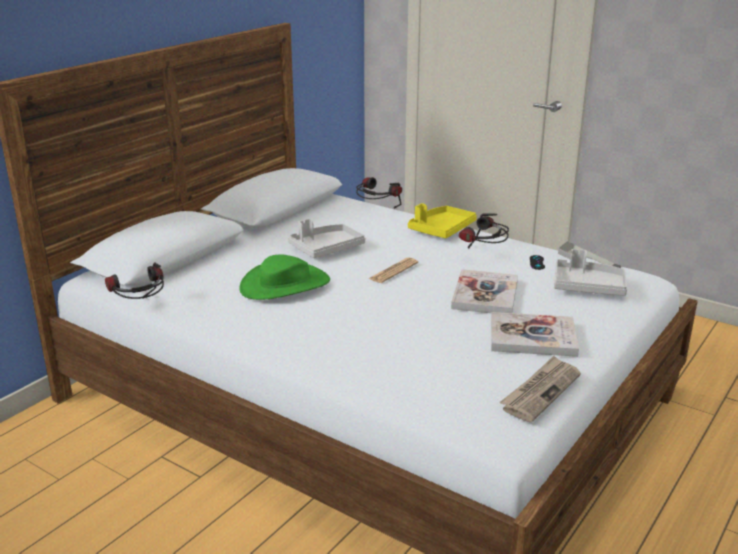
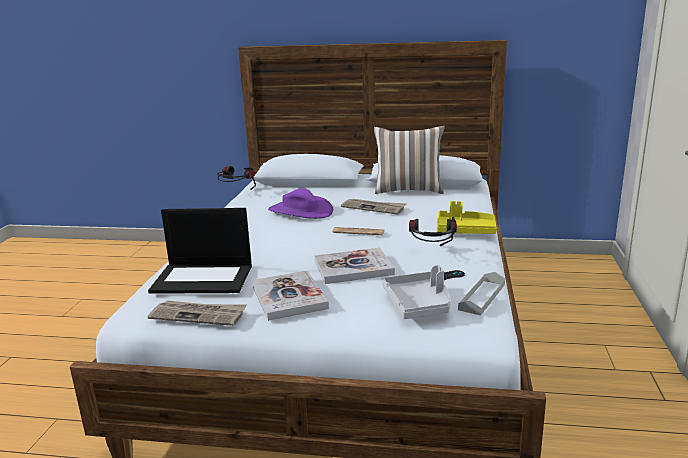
camera: 65 degrees right, 5 degrees down
green hat [239,255,330,300] -> purple hat [268,188,333,219]
grey tray [288,219,365,258] -> newspaper [341,199,407,215]
headphones [356,177,402,208] -> none
none -> laptop [148,208,252,294]
none -> pillow [374,126,445,194]

